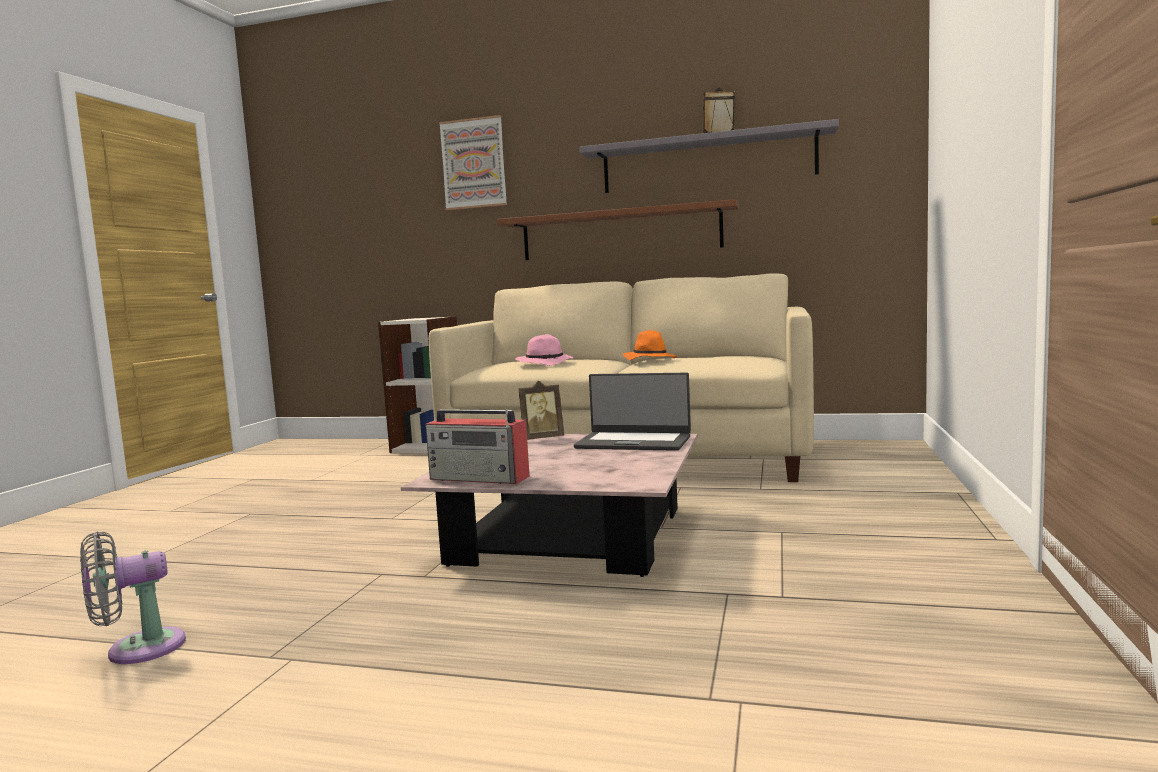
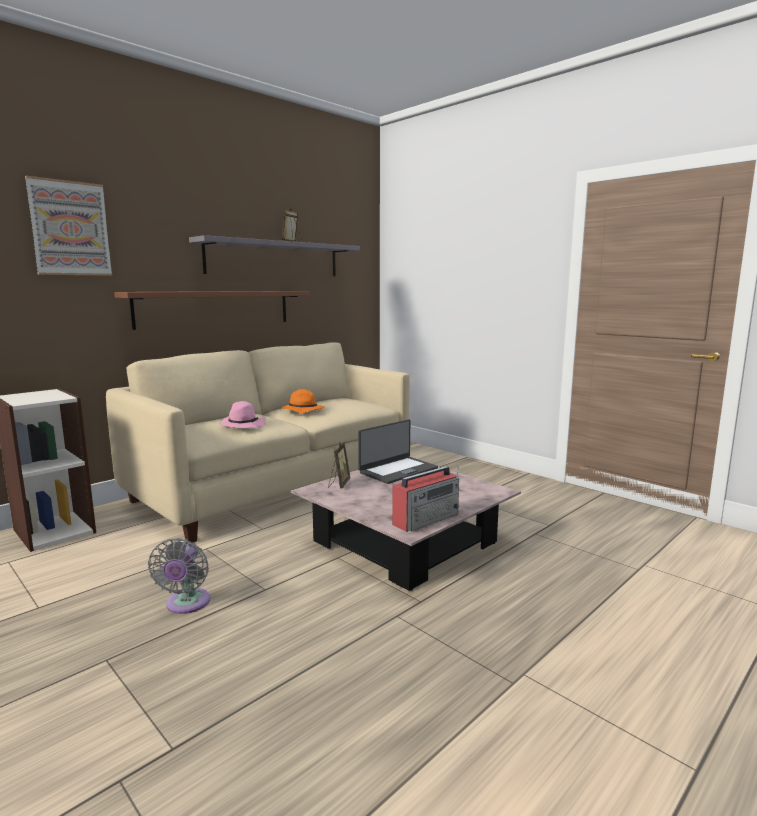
camera: 60 degrees left, 5 degrees up
grey fan [80,531,186,664] -> grey fan moved to [148,538,210,614]

